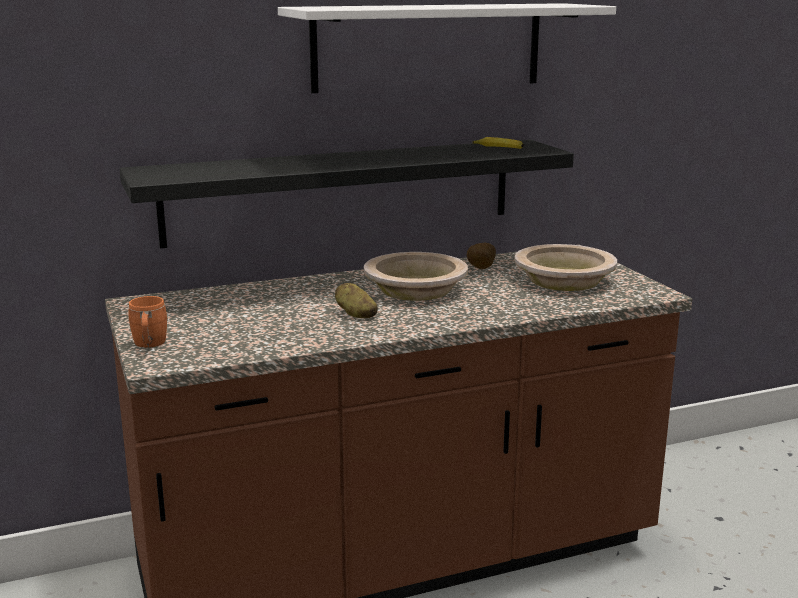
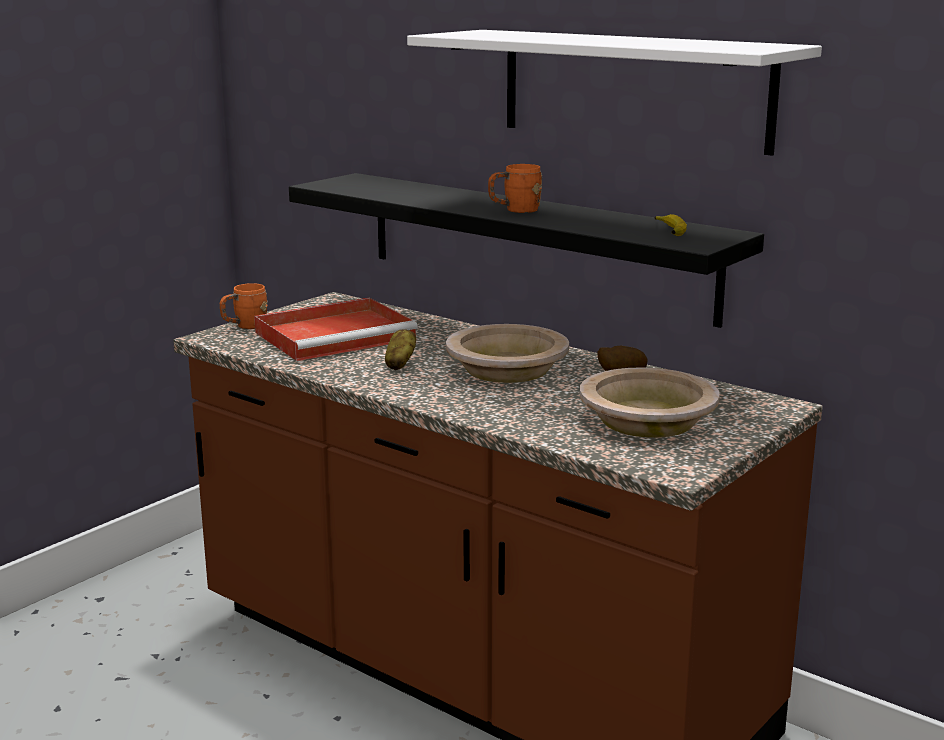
camera: 60 degrees right, 0 degrees up
none -> red tray [254,298,418,361]
none -> orange mug [488,164,542,213]

